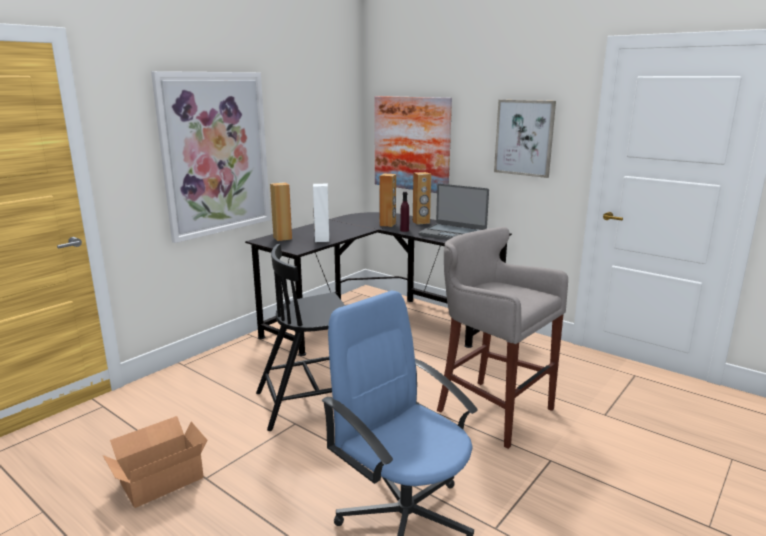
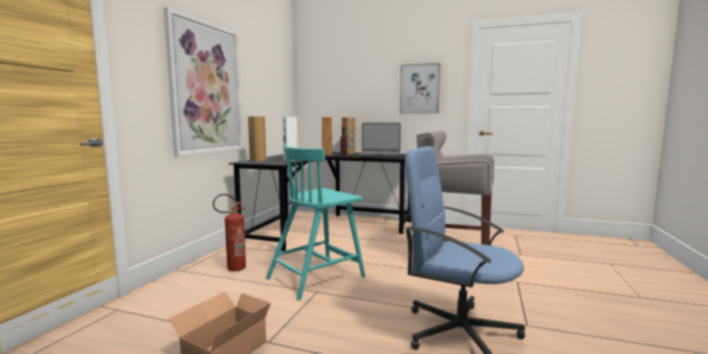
camera: 20 degrees left, 10 degrees down
black chair [256,244,345,431] -> turquoise chair [266,145,365,300]
picture [374,96,452,193] -> none
none -> fire extinguisher [213,194,246,271]

